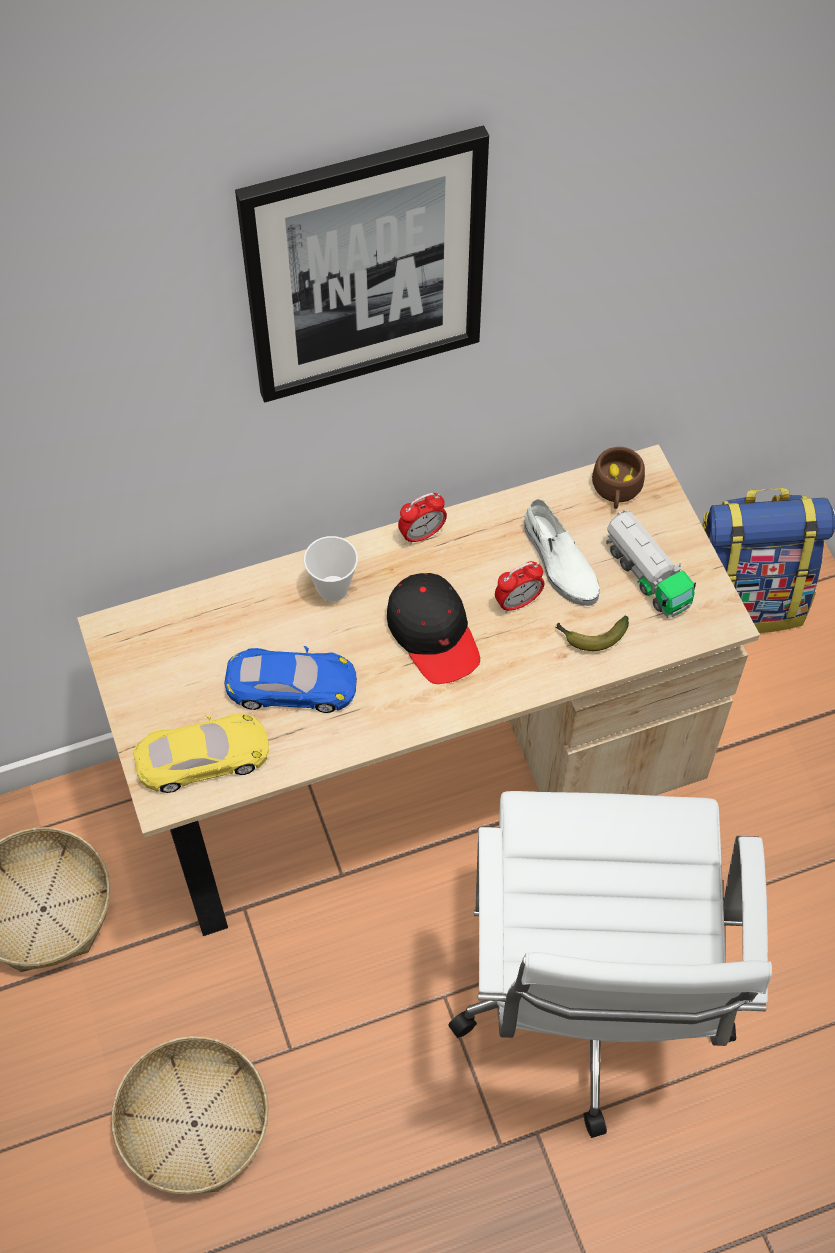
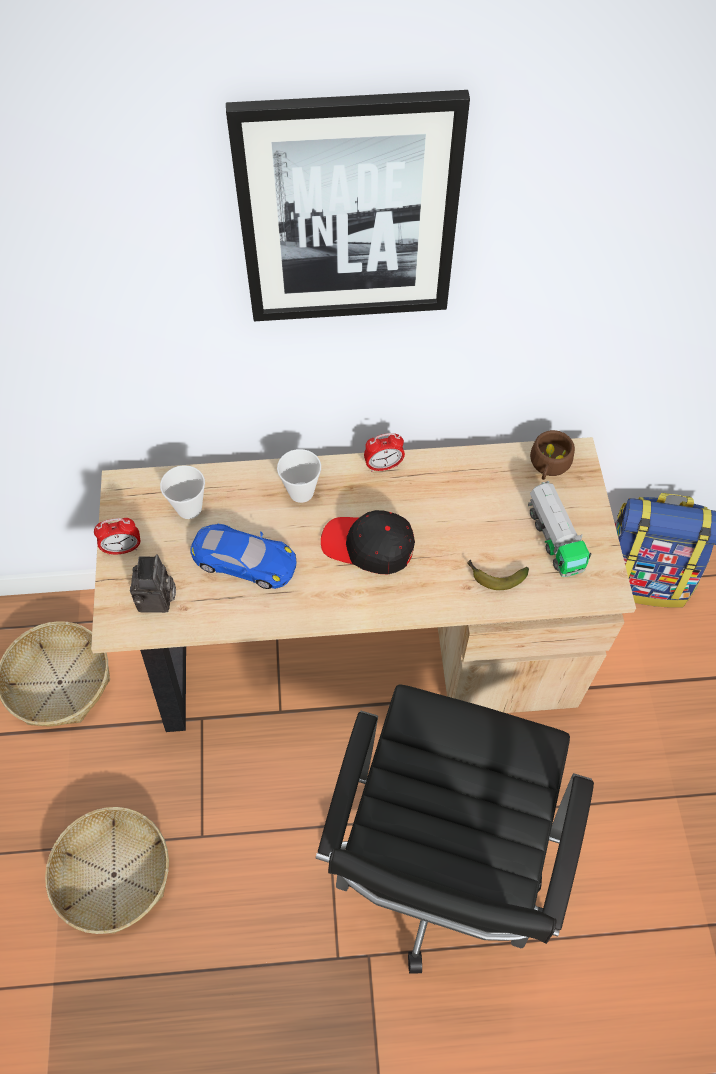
camera: 15 degrees right, 0 degrees up
yellow toy car [133,713,269,793] -> camera [130,555,176,613]
black cap [387,573,480,684] -> black cap turned 120 degrees clockwise [321,510,415,574]
white office chair [448,791,772,1138] -> black office chair [316,684,594,974]
alarm clock [495,561,544,613] -> alarm clock moved to [94,518,140,555]
white shoe [524,499,600,606] -> none
none -> cup [160,465,205,519]

